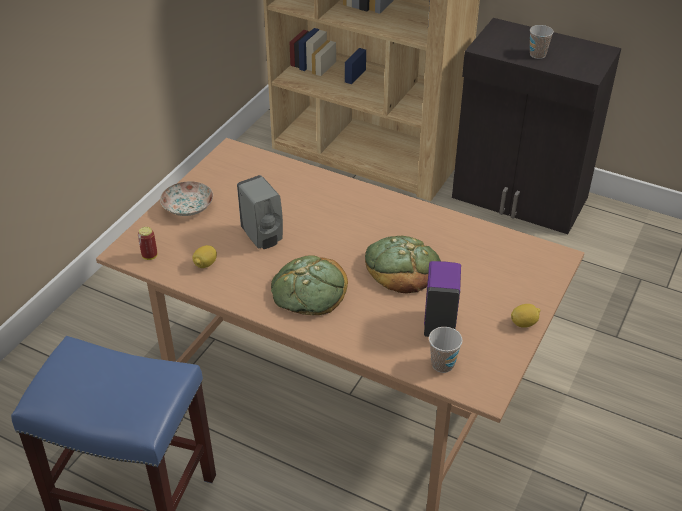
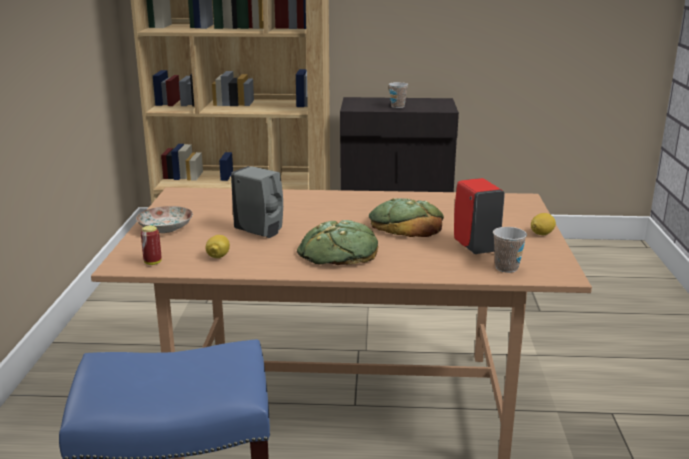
camera: 25 degrees left, 20 degrees down
purple soap dispenser [424,261,461,337] -> red soap dispenser [454,178,505,254]

